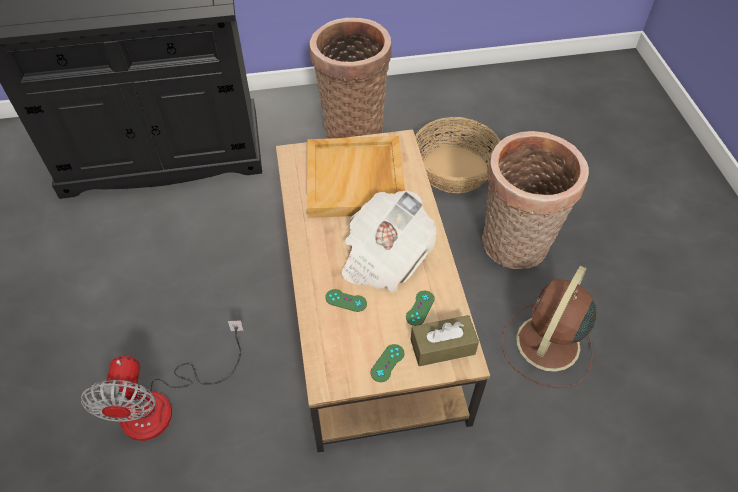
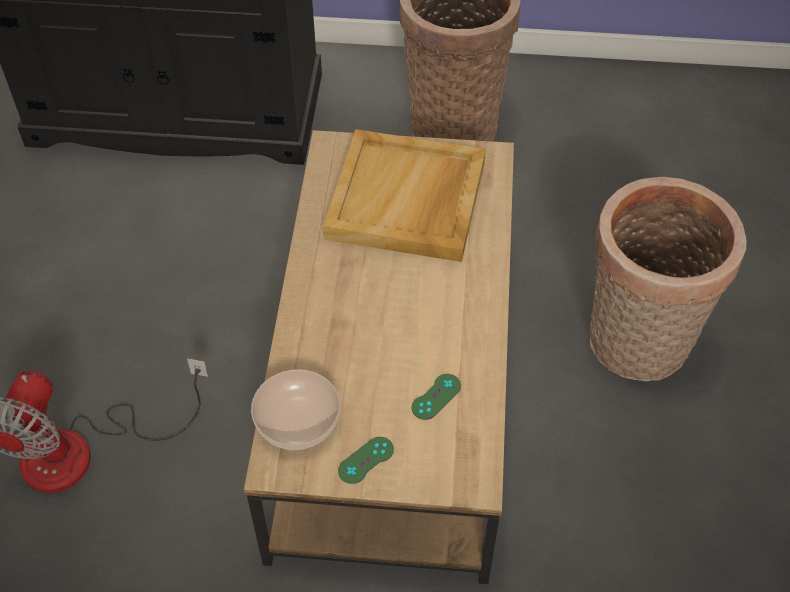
camera: 15 degrees right, 0 degrees up
green game controller [325,289,367,312] -> none
newspaper [342,191,436,292] -> none
brown tissue box [410,315,479,366] -> none
basket [415,117,500,193] -> none
brown fan [501,266,597,388] -> none
none -> bowl [251,369,340,450]

